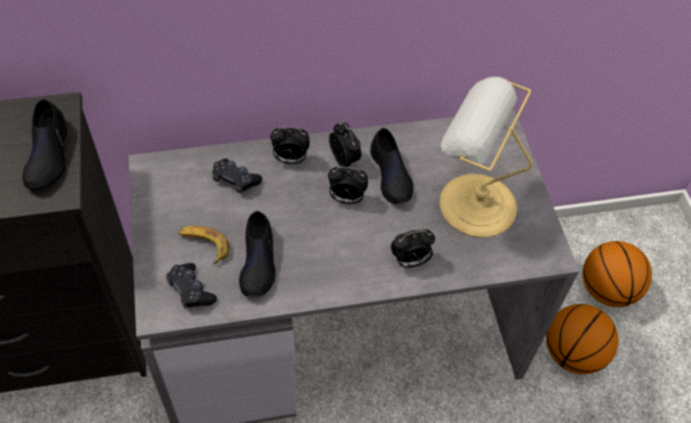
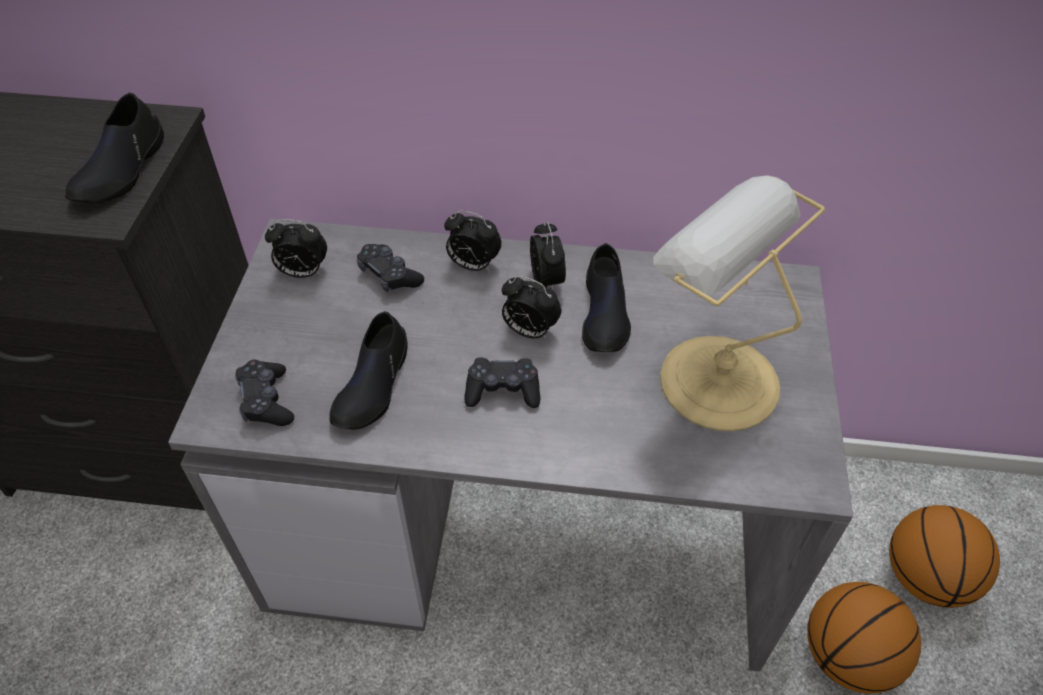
camera: 20 degrees right, 5 degrees down
banana [178,226,229,264] -> none
alarm clock [391,229,435,268] -> alarm clock moved to [265,219,327,278]
none -> black game controller [464,358,540,408]

